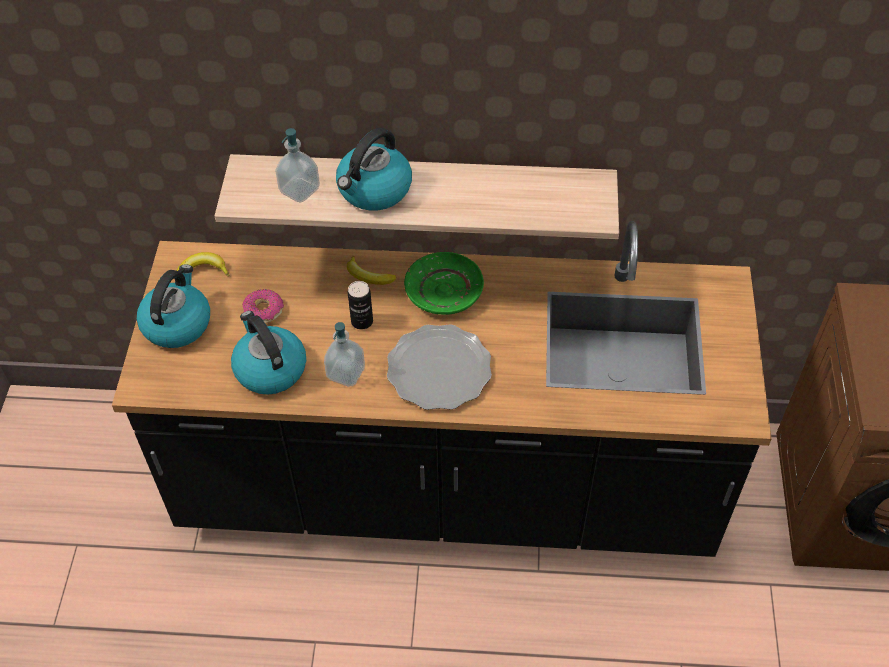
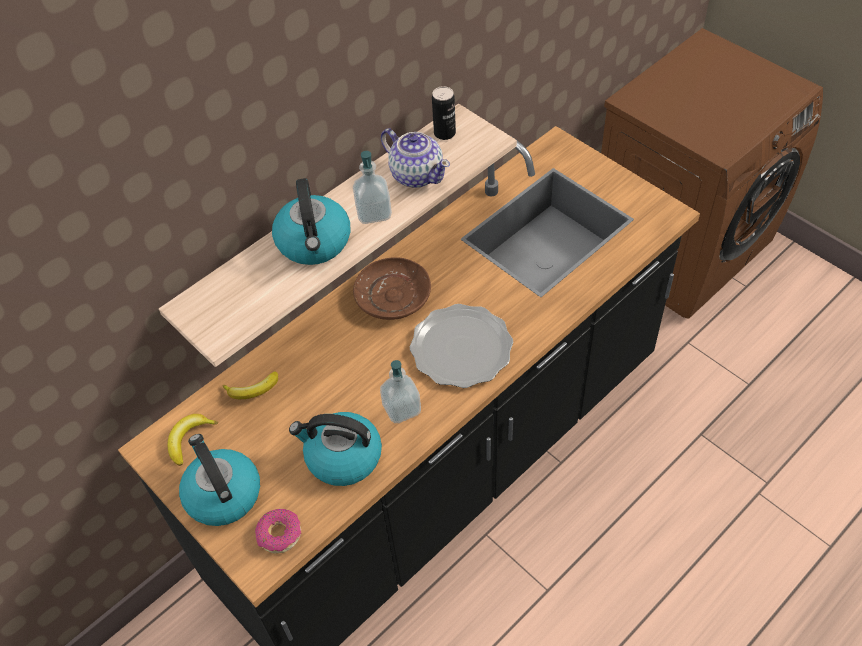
camera: 45 degrees left, 0 degrees up
donut [242,289,284,323] -> donut moved to [255,509,301,554]
soap dispenser [275,128,320,203] -> soap dispenser moved to [353,151,392,224]
banana [347,256,396,285] -> banana moved to [222,371,278,399]
can [348,281,373,329] -> can moved to [432,86,456,140]
green plate [404,252,484,315] -> brown plate [353,257,431,320]
none -> teapot [381,128,450,188]

